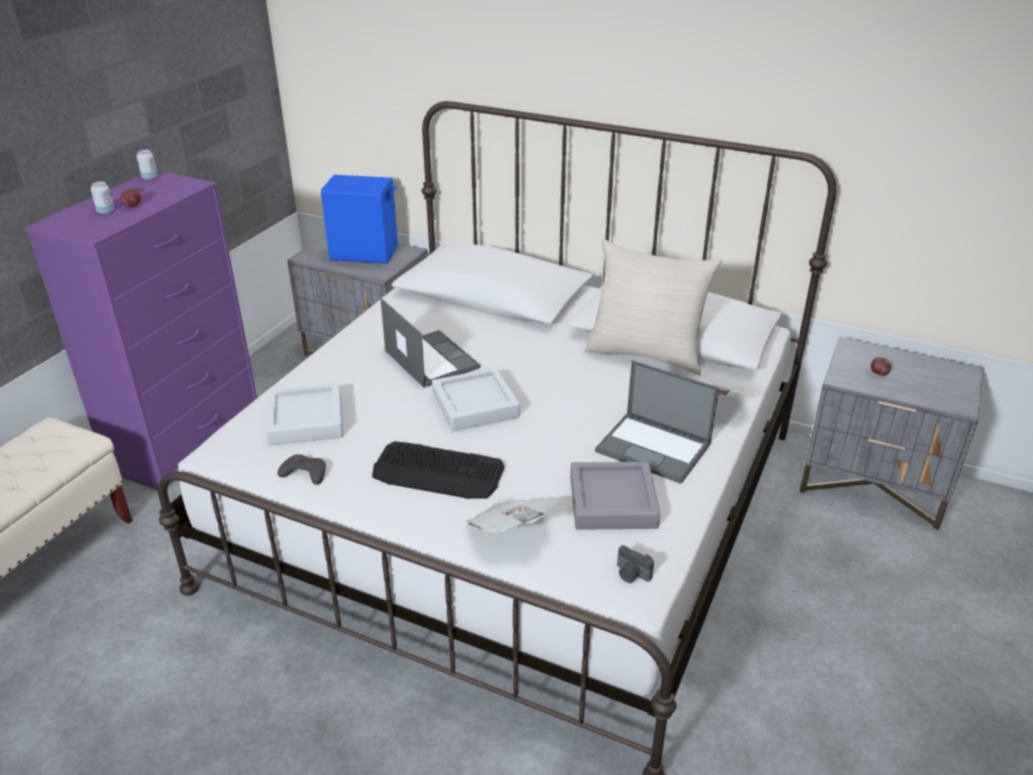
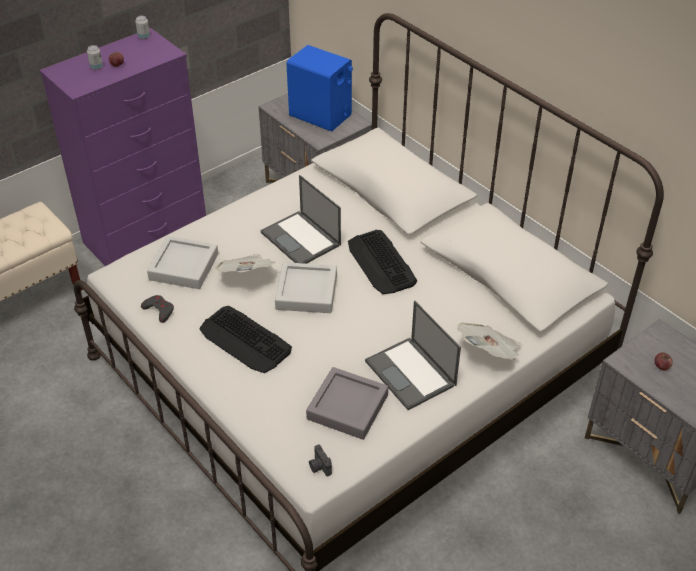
camera: 25 degrees right, 10 degrees up
laptop [381,299,480,388] -> laptop turned 150 degrees clockwise [261,175,341,264]
newspaper [465,497,560,533] -> newspaper moved to [215,254,276,273]
beige pillow [585,239,722,376] -> none
none -> keyboard [348,230,417,294]

